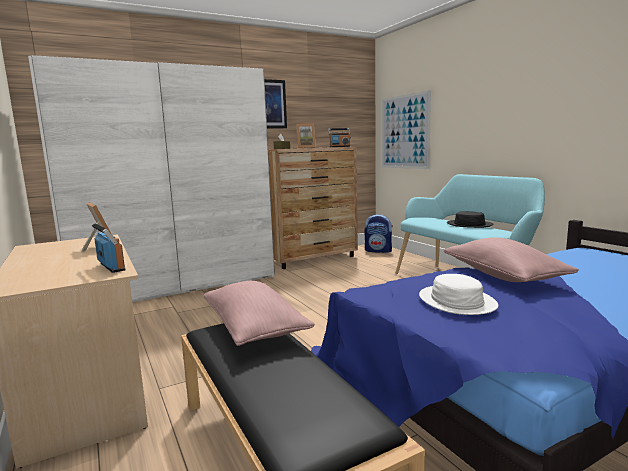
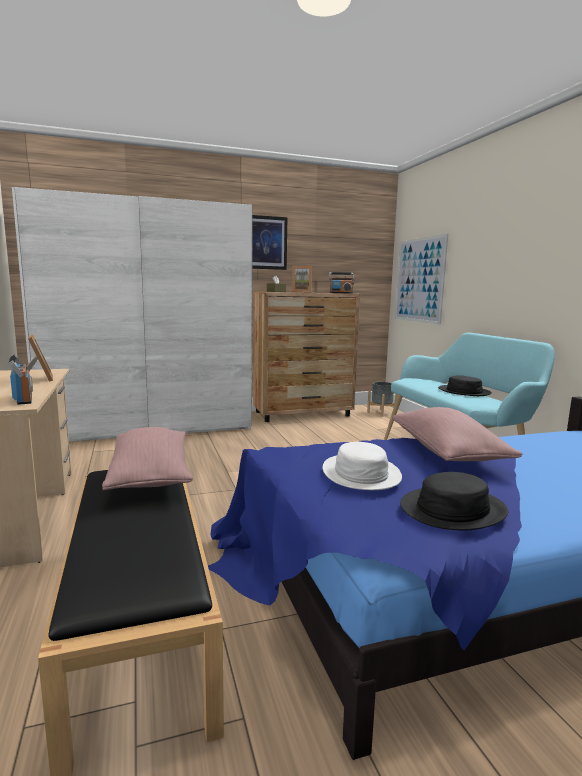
camera: 10 degrees right, 0 degrees up
backpack [365,214,393,253] -> grey planter [367,382,398,417]
none -> black hat [400,472,508,530]

